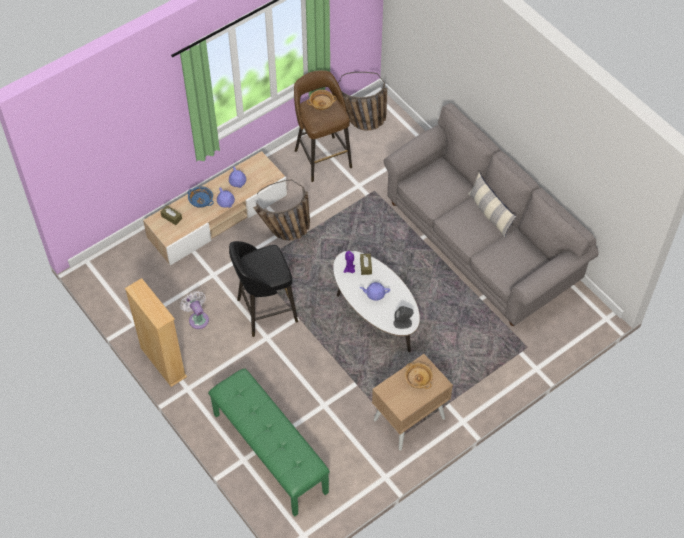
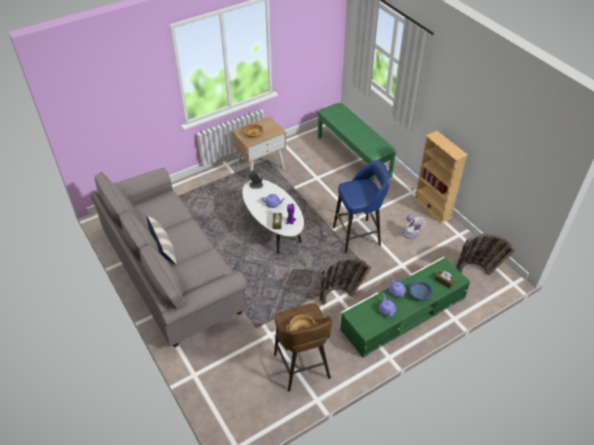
camera: 175 degrees left, 10 degrees down
beige tv stand [143,151,287,265] -> green tv stand [339,257,470,357]
black stool [229,241,298,337] -> blue stool [333,160,390,253]
basket [338,72,387,131] -> basket moved to [456,234,515,275]

